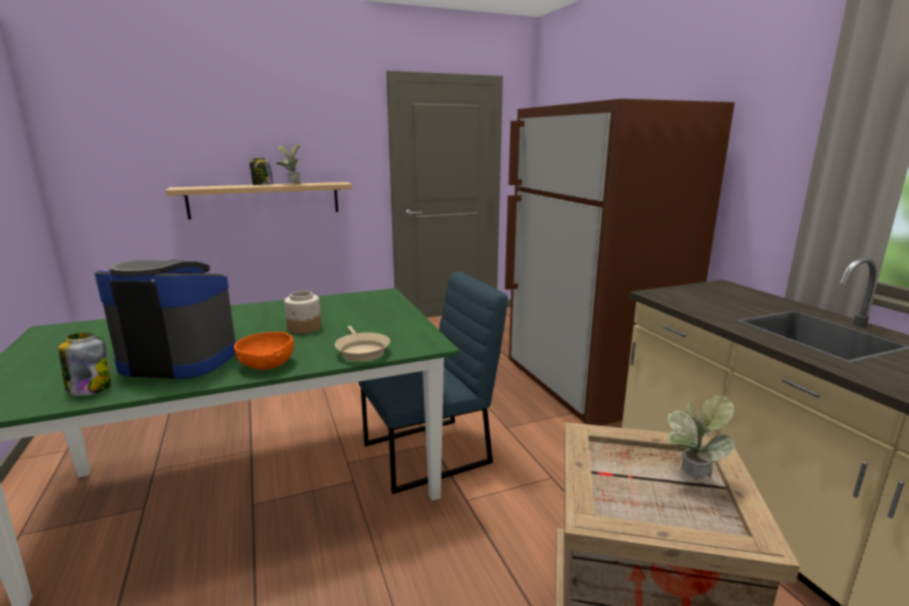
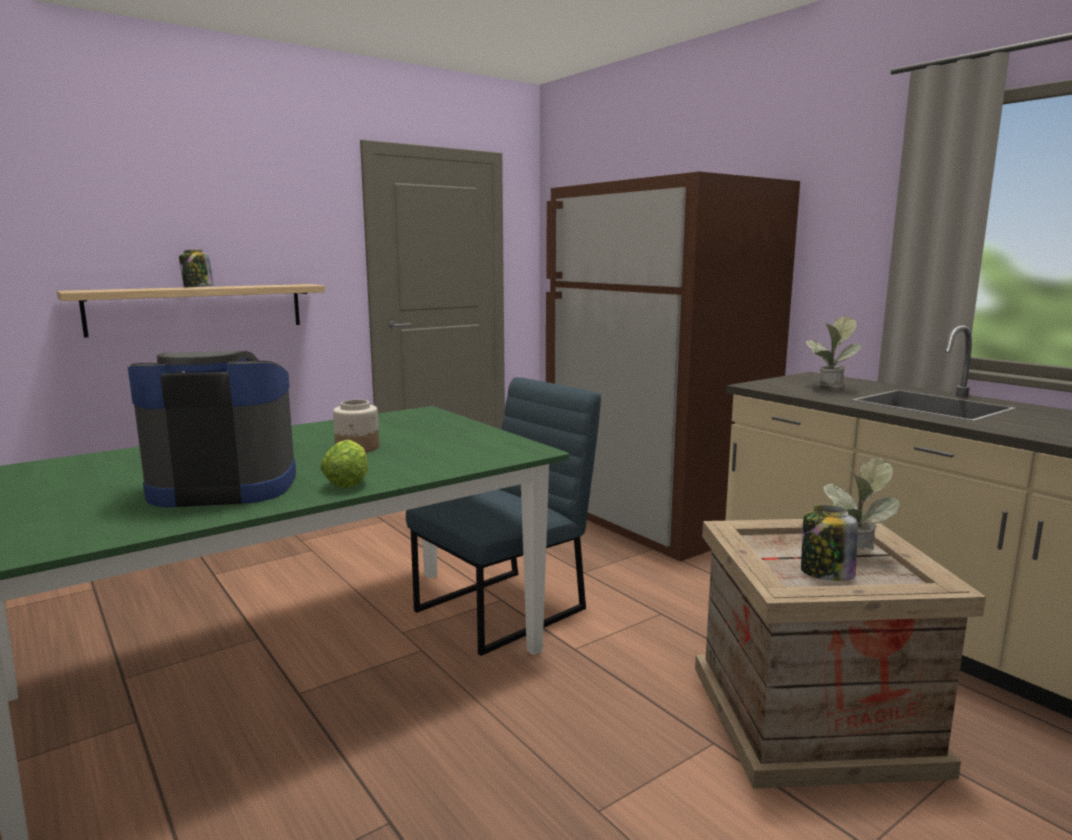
camera: 15 degrees left, 5 degrees down
jar [59,332,111,396] -> jar moved to [801,505,858,581]
orange bowl [234,332,294,370] -> lettuce [320,440,368,488]
potted plant [275,144,301,184] -> potted plant moved to [806,316,861,388]
beige frying pan [335,326,390,362] -> none

